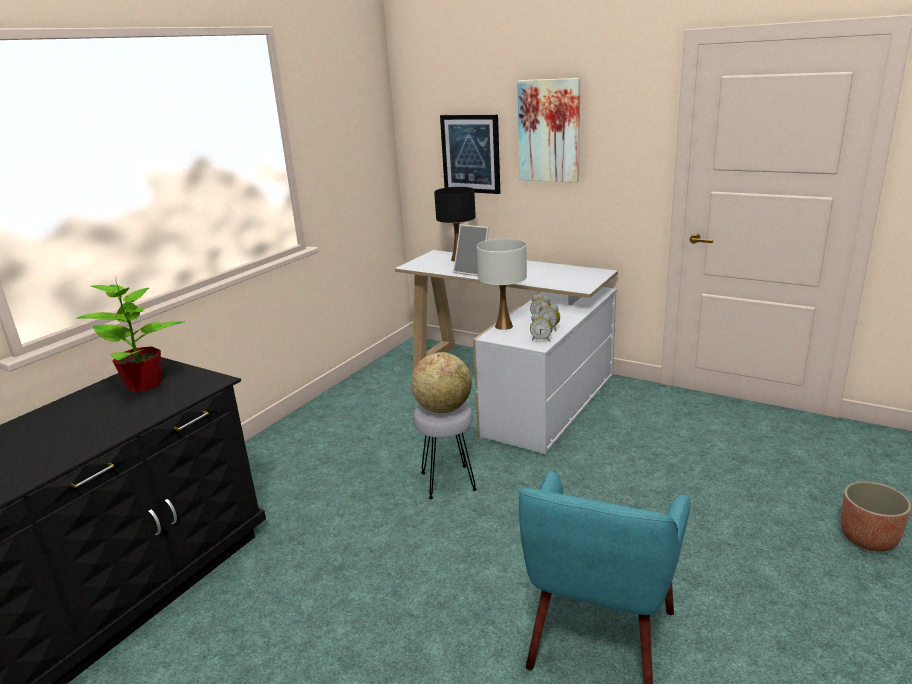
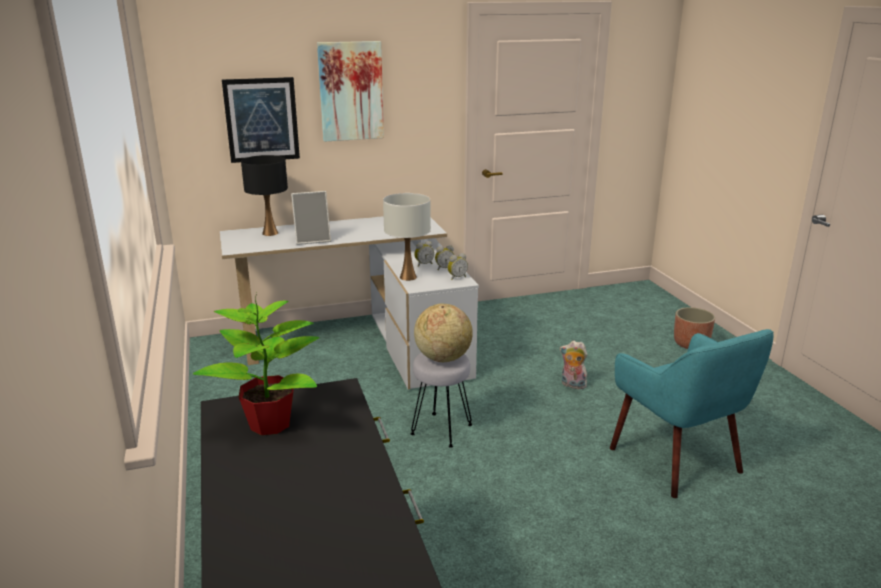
camera: 50 degrees left, 0 degrees up
none -> plush toy [560,341,587,389]

